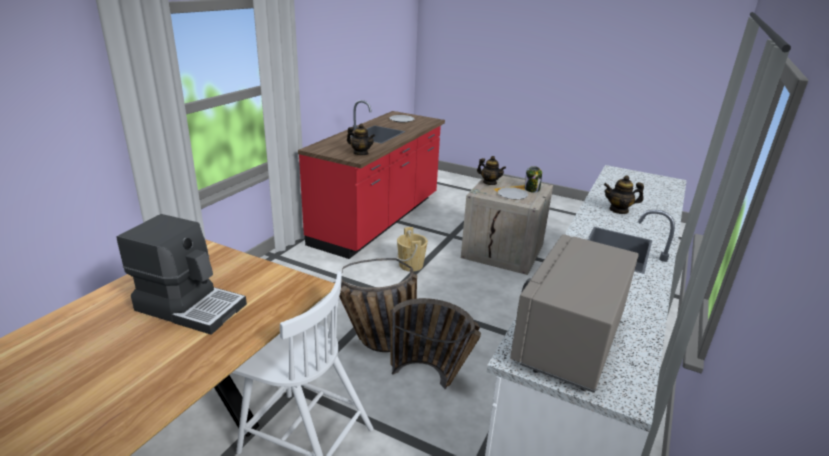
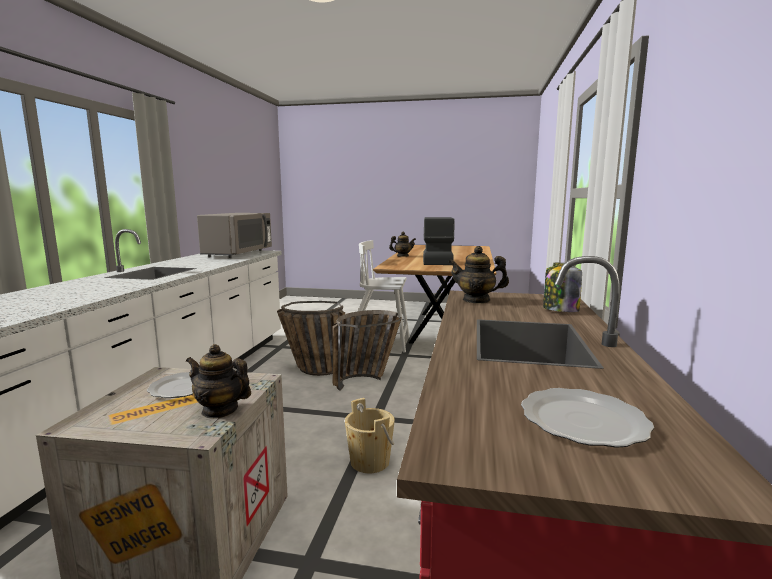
camera: 165 degrees right, 15 degrees down
coffee machine [117,214,247,335] -> coffee machine turned 90 degrees clockwise [423,217,455,265]
jar [524,166,542,193] -> jar moved to [543,263,582,312]
teapot [604,175,644,214] -> teapot moved to [389,232,416,257]

